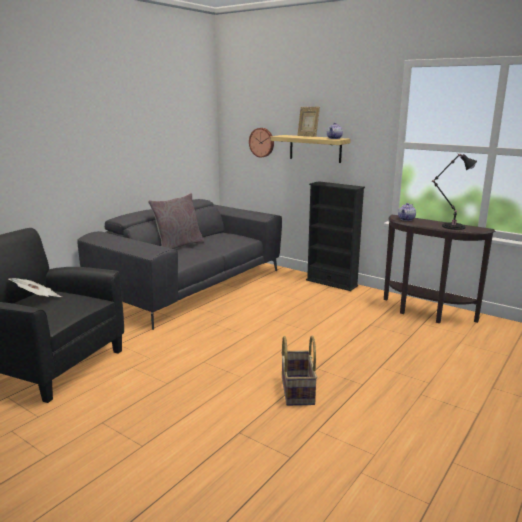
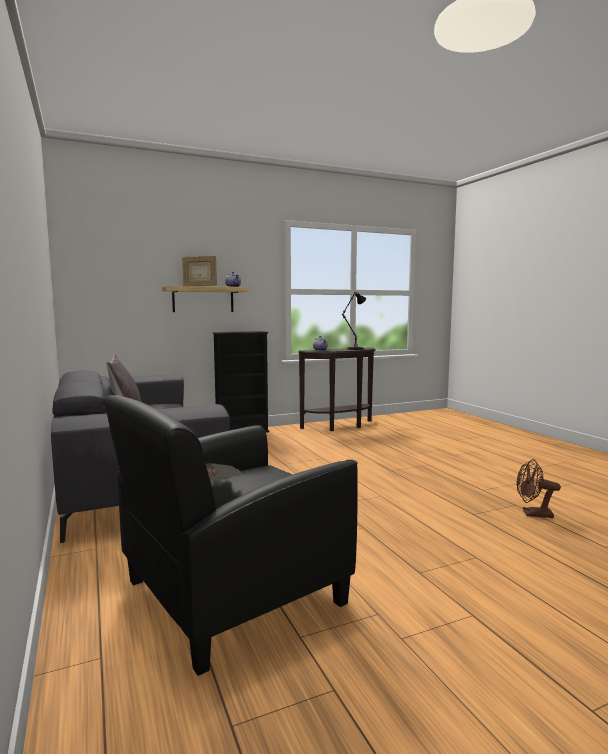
camera: 60 degrees left, 10 degrees down
wall clock [249,128,274,158] -> none
basket [281,335,317,406] -> none
none -> brown fan [517,459,561,518]

